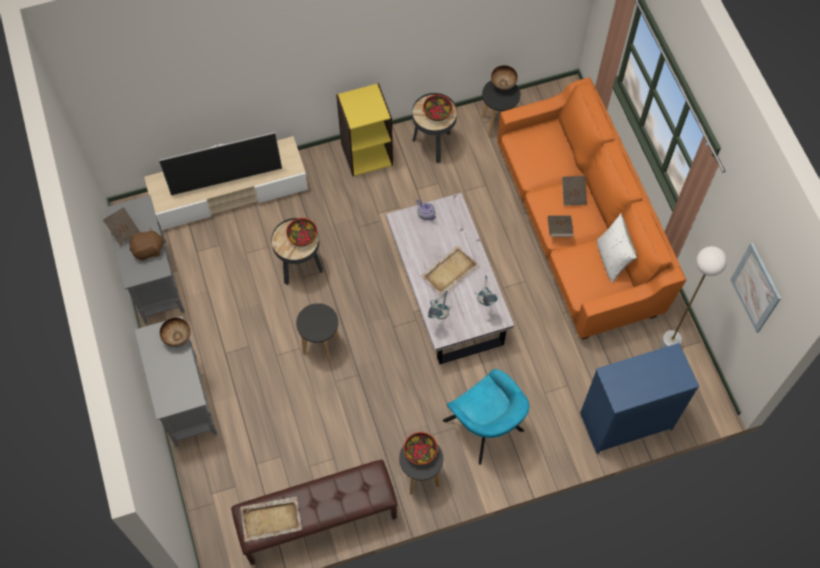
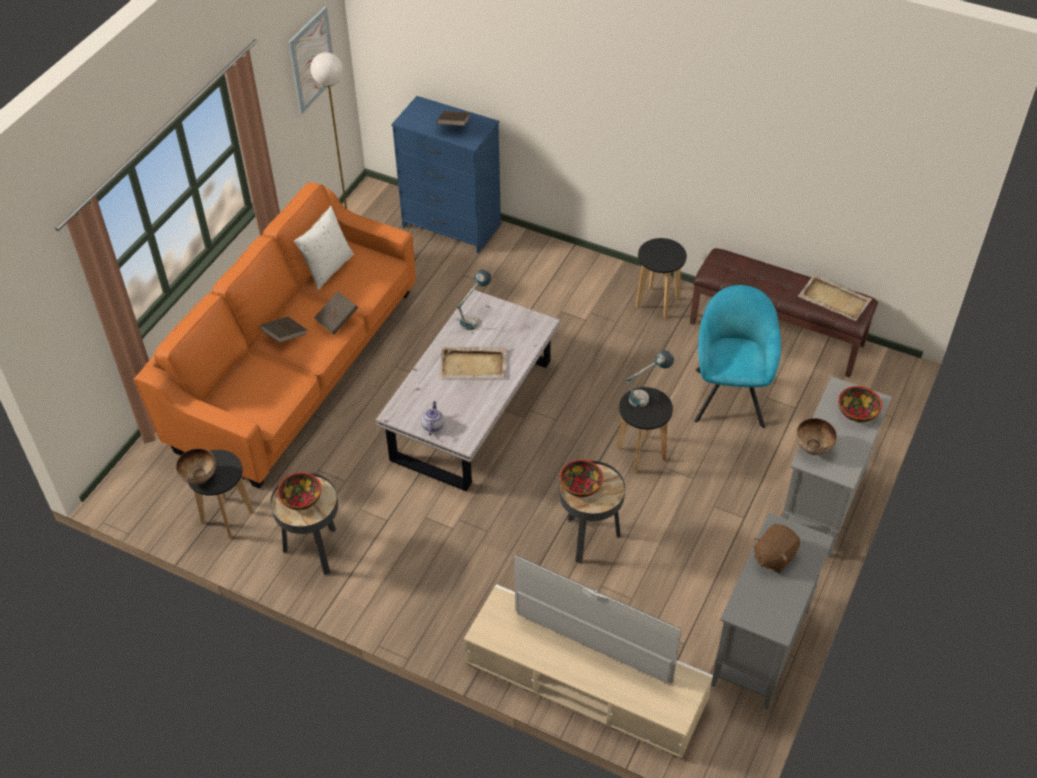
camera: 135 degrees left, 15 degrees down
brown book [103,207,140,245] -> brown book moved to [437,111,470,126]
brown plush toy [129,227,165,261] -> brown plush toy turned 75 degrees counterclockwise [754,524,800,573]
yellow bookcase [336,83,393,176] -> none
bowl [404,432,438,465] -> bowl moved to [838,386,882,422]
table lamp [428,290,449,319] -> table lamp moved to [626,350,674,407]
turquoise armchair [443,369,529,465] -> turquoise armchair moved to [694,285,781,428]

